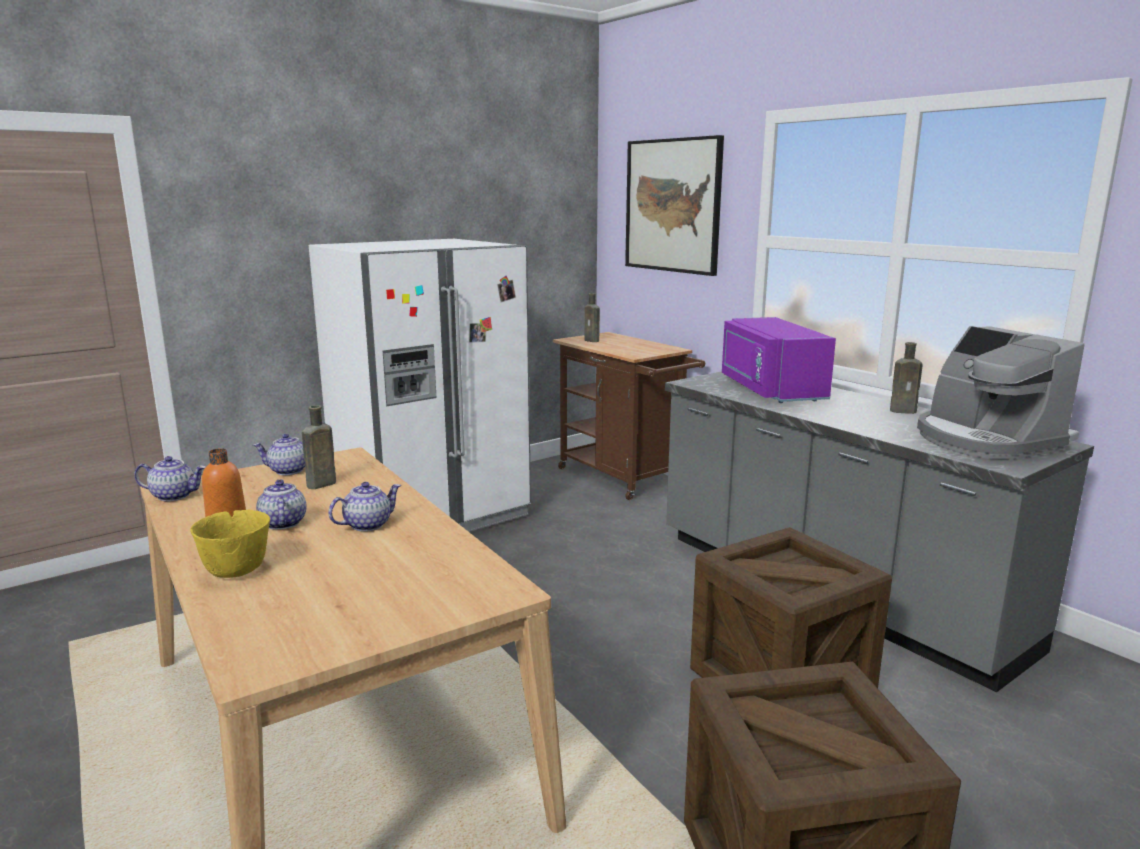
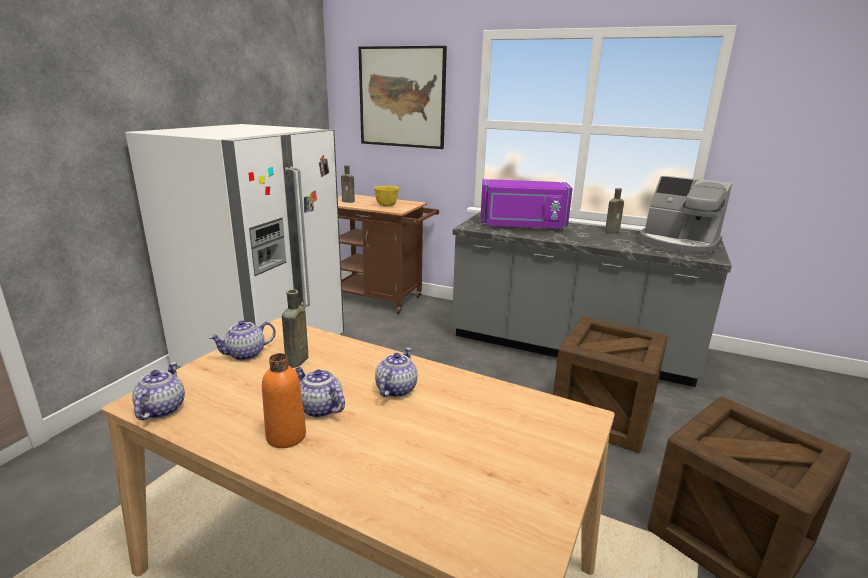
camera: 30 degrees left, 5 degrees up
teapot [134,456,206,501] -> teapot turned 60 degrees counterclockwise [132,362,185,420]
yellow bowl [190,510,270,578] -> yellow bowl moved to [374,186,399,207]
purple microwave [722,317,836,403] -> purple microwave turned 45 degrees counterclockwise [481,179,573,230]

